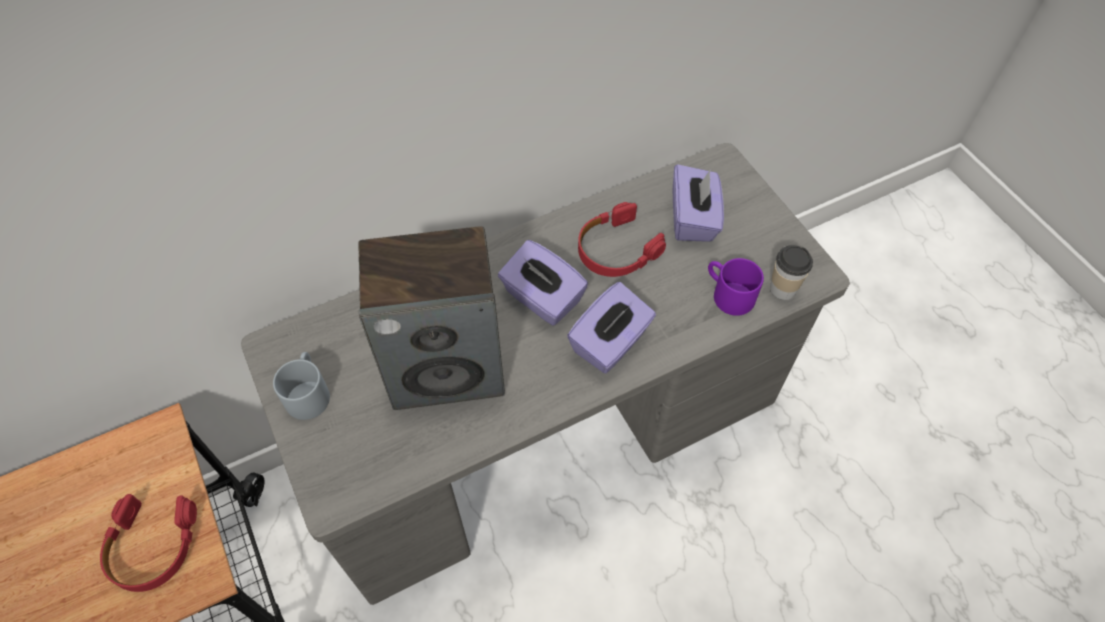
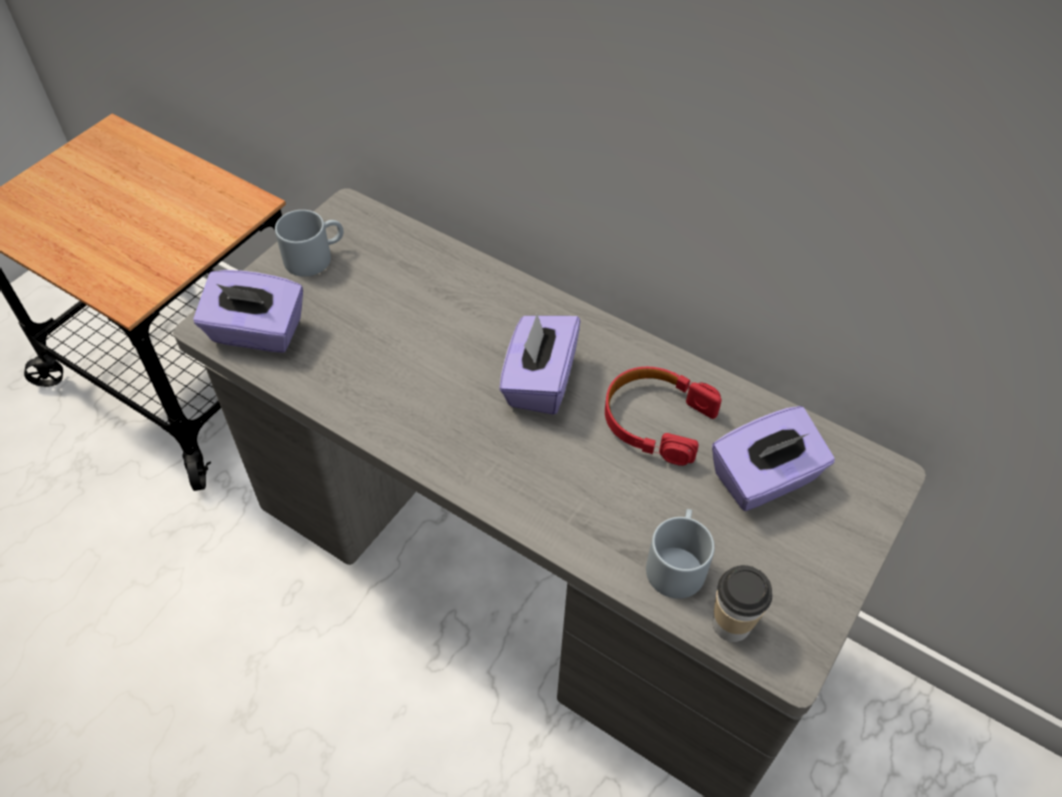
camera: 60 degrees right, 5 degrees down
red headphones [100,494,197,592] -> none
speaker [359,226,505,410] -> none
purple tissue box [567,282,656,374] -> purple tissue box moved to [193,270,303,353]
purple mug [708,258,764,316] -> grey mug [646,509,715,599]

